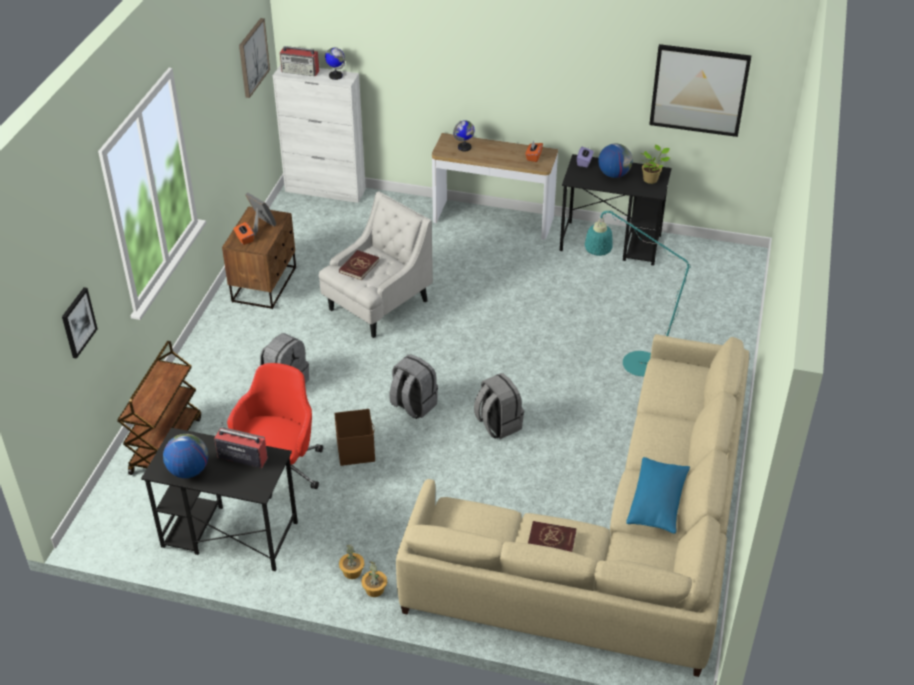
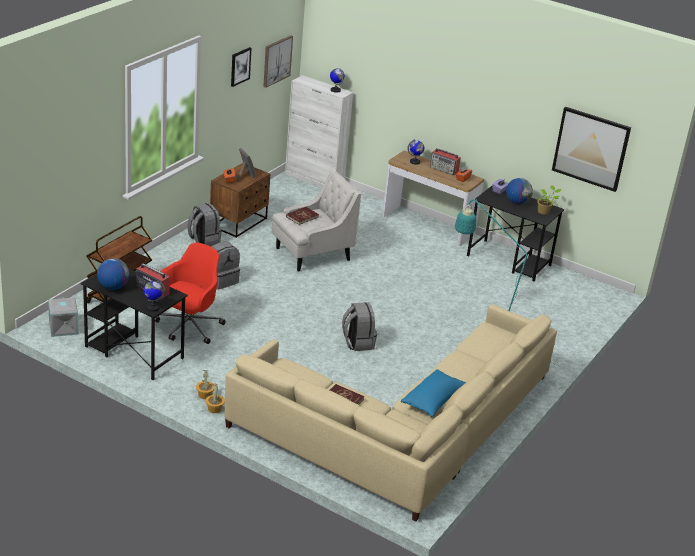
camera: 15 degrees right, 10 degrees down
picture [62,287,98,359] -> picture moved to [231,47,251,87]
radio [280,46,319,76] -> radio moved to [430,148,461,175]
brown storage box [334,409,375,466] -> none
grey backpack [389,355,438,419] -> grey backpack moved to [188,203,222,247]
none -> grey storage box [48,297,79,337]
none -> globe [144,281,166,312]

